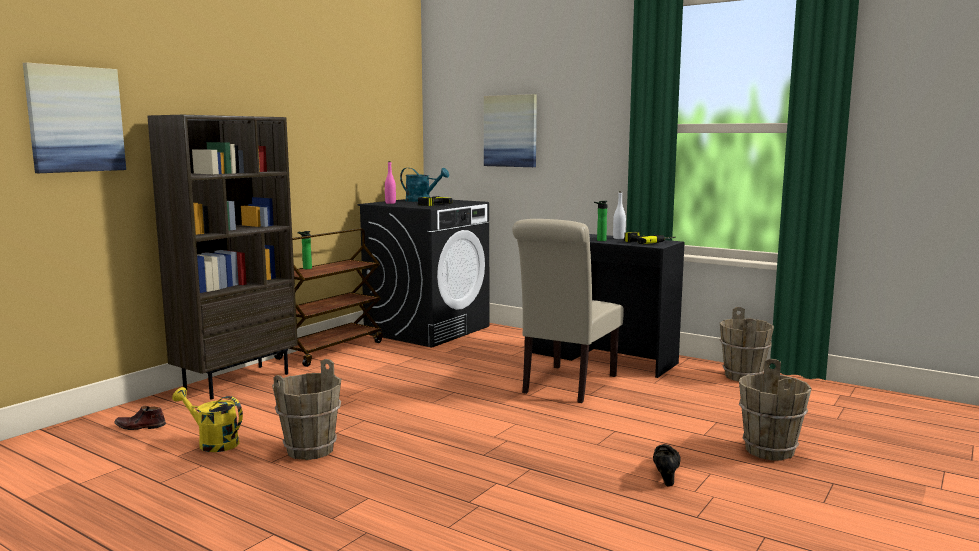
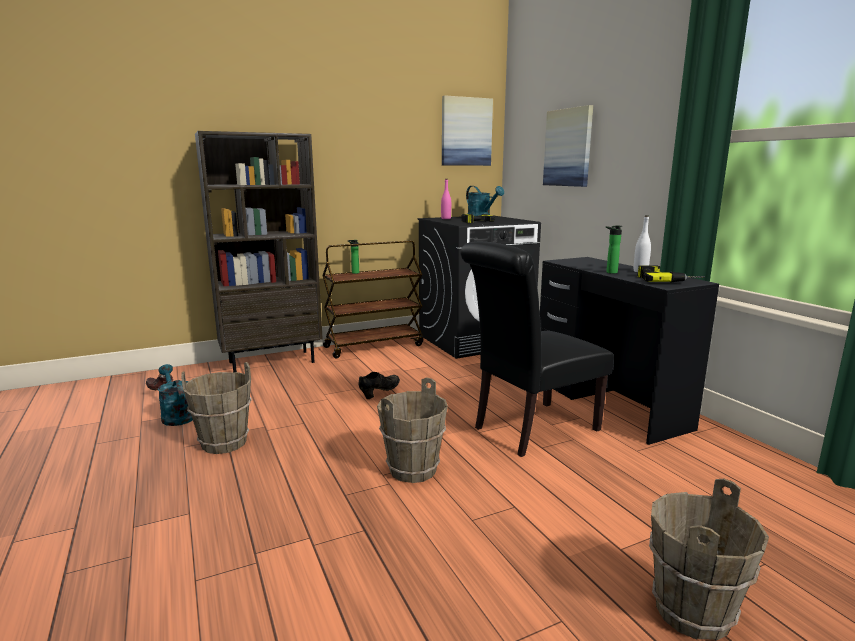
camera: 30 degrees right, 5 degrees up
picture [23,62,126,173] -> picture moved to [442,95,493,166]
yellow watering can [172,387,243,452] -> turquoise watering can [158,364,193,426]
beige chair [512,219,624,403] -> black chair [460,241,614,457]
black shoe [653,444,680,486] -> black shoe moved to [359,372,400,399]
brown bucket [720,307,774,381] -> brown bucket moved to [377,377,448,483]

